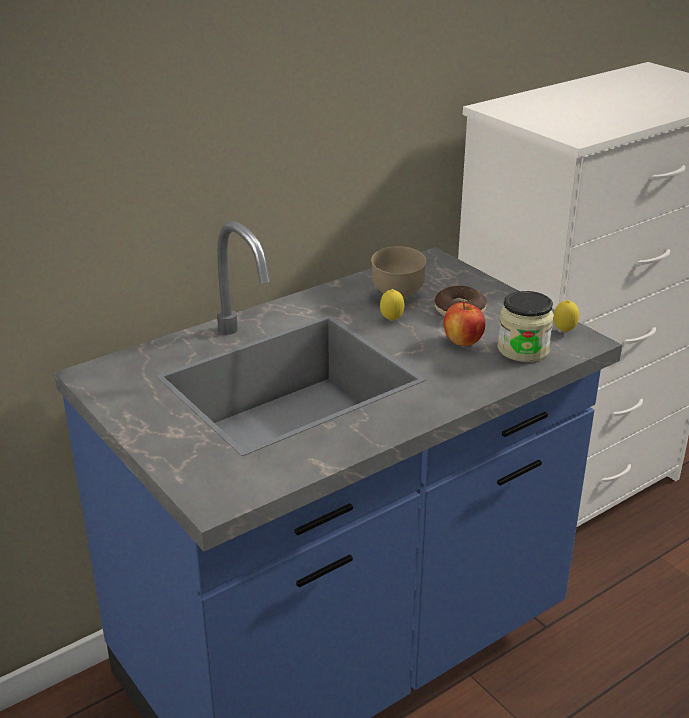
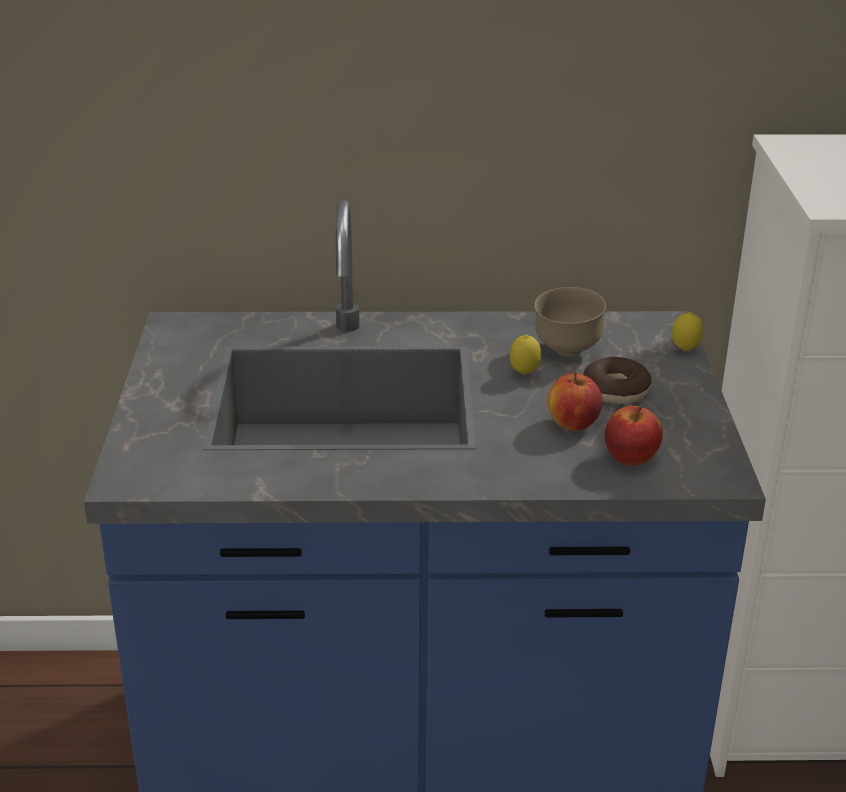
camera: 35 degrees right, 0 degrees up
jar [497,291,554,362] -> apple [605,406,663,466]
lemon [554,300,579,332] -> lemon moved to [672,312,703,351]

